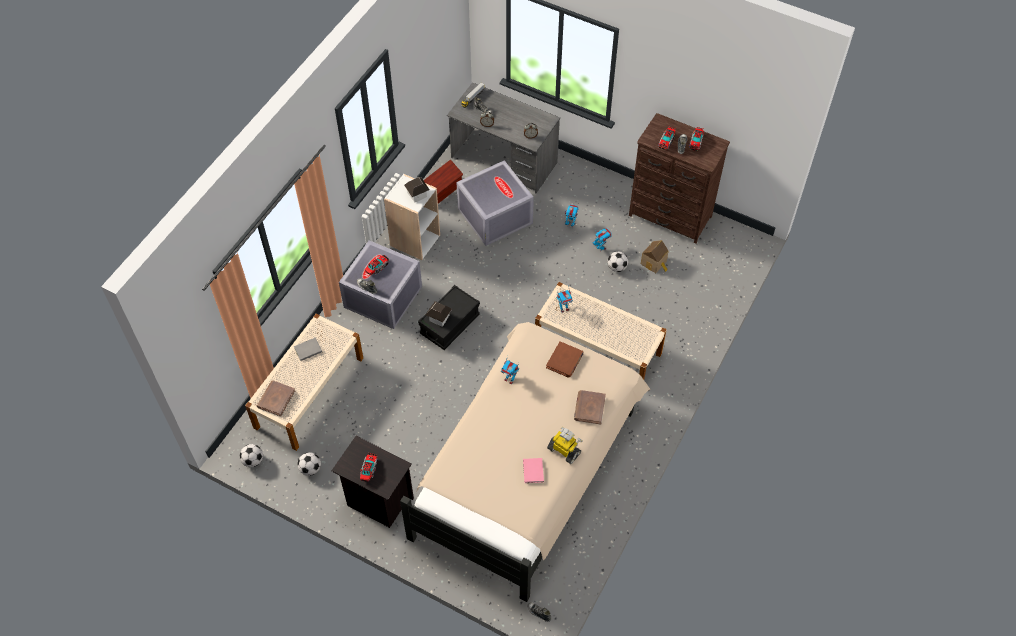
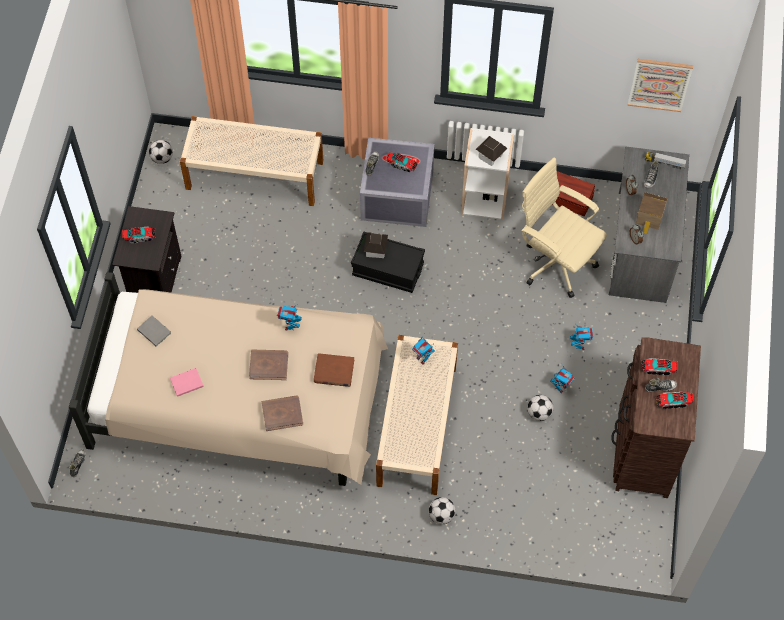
camera: 70 degrees right, 5 degrees up
brown book [257,381,295,416] -> brown book moved to [249,350,288,380]
grey book [294,338,322,361] -> grey book moved to [137,316,171,346]
football [297,452,321,476] -> football moved to [429,497,455,524]
grey storage box [456,160,534,246] -> beige office chair [521,157,607,298]
toy robot [547,427,583,464] -> none
toy house [641,240,669,273] -> toy house moved to [636,192,668,234]
none -> picture [628,59,693,112]

